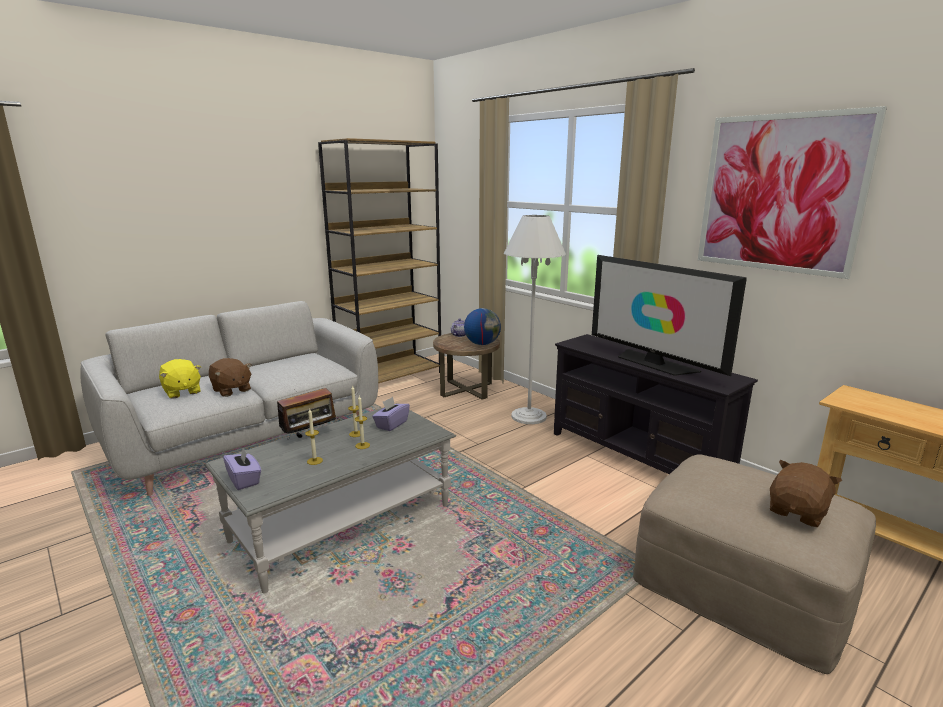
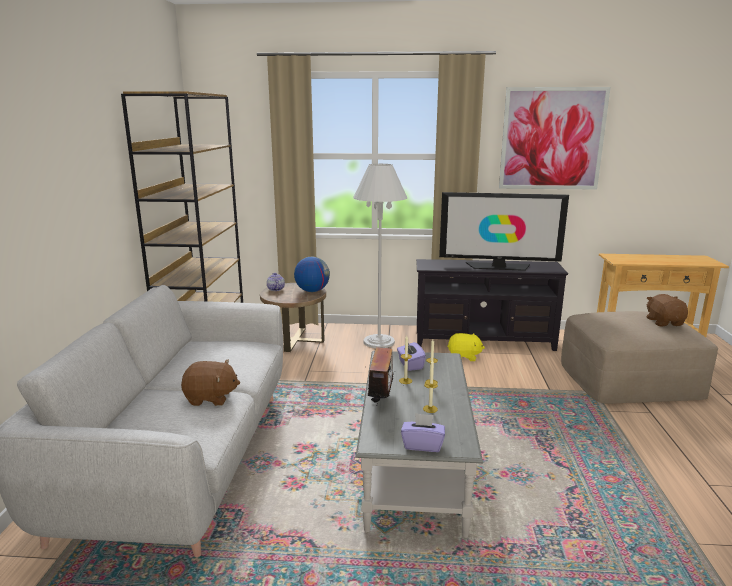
camera: 45 degrees left, 0 degrees up
yellow plush toy [159,359,201,399] -> yellow plush toy moved to [447,333,485,361]

